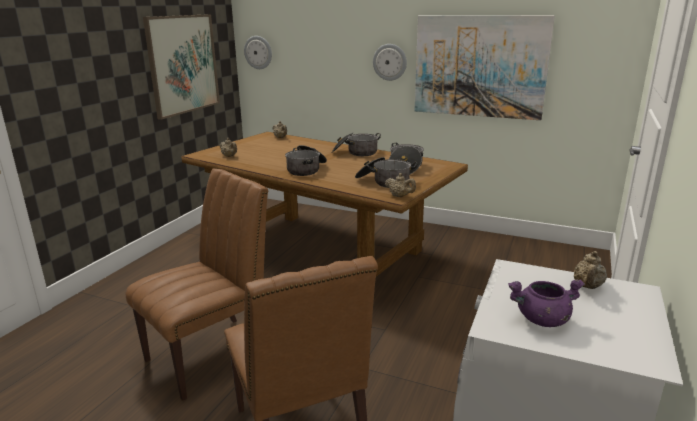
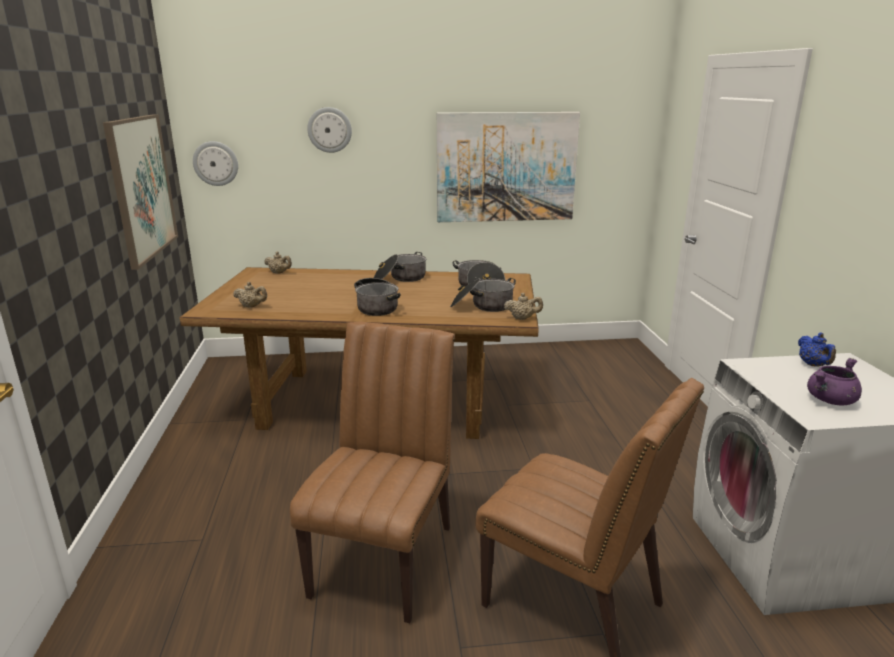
camera: 30 degrees left, 0 degrees up
wall clock [373,44,407,81] -> wall clock moved to [307,107,352,153]
beige teapot [574,251,607,289] -> blue teapot [798,332,836,366]

